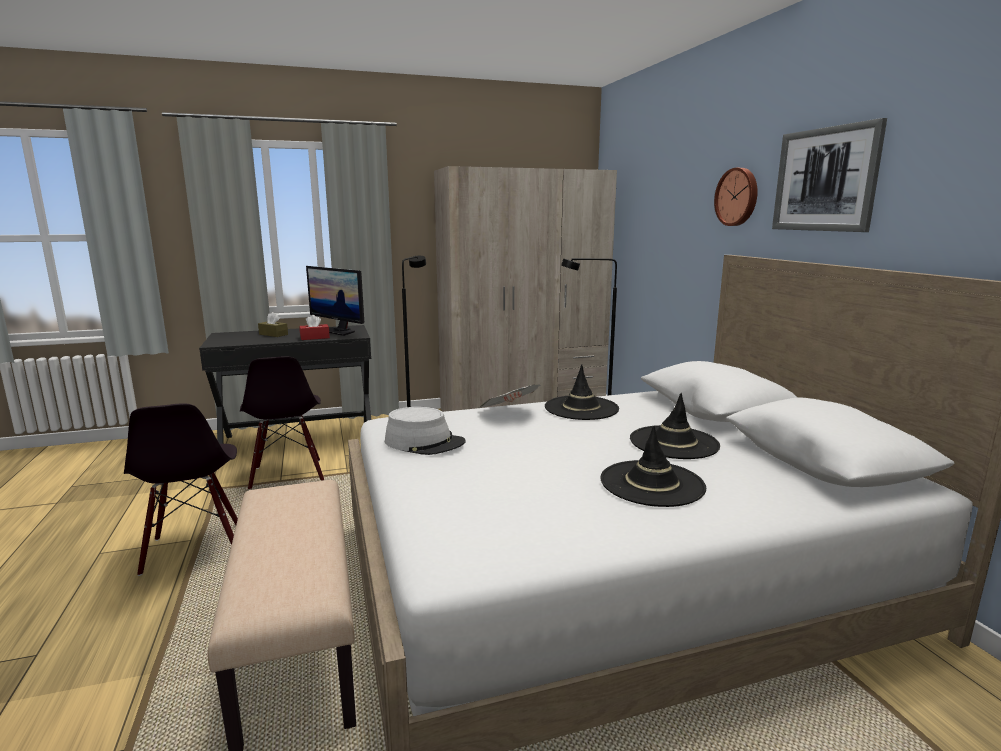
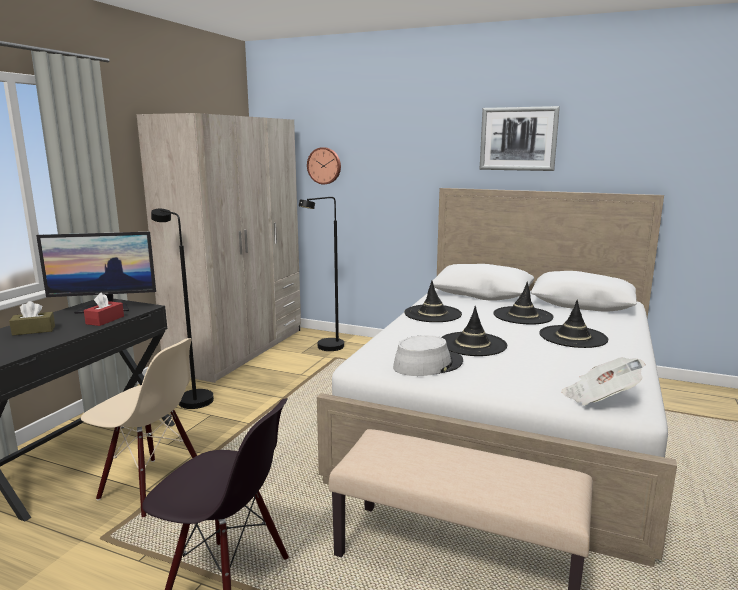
camera: 50 degrees left, 0 degrees up
black chair [240,356,324,489] -> beige chair [81,338,197,517]
newspaper [478,384,541,408] -> newspaper moved to [561,357,646,405]
wall clock [714,168,758,226] -> wall clock moved to [307,147,341,184]
none -> black hat [442,306,507,356]

